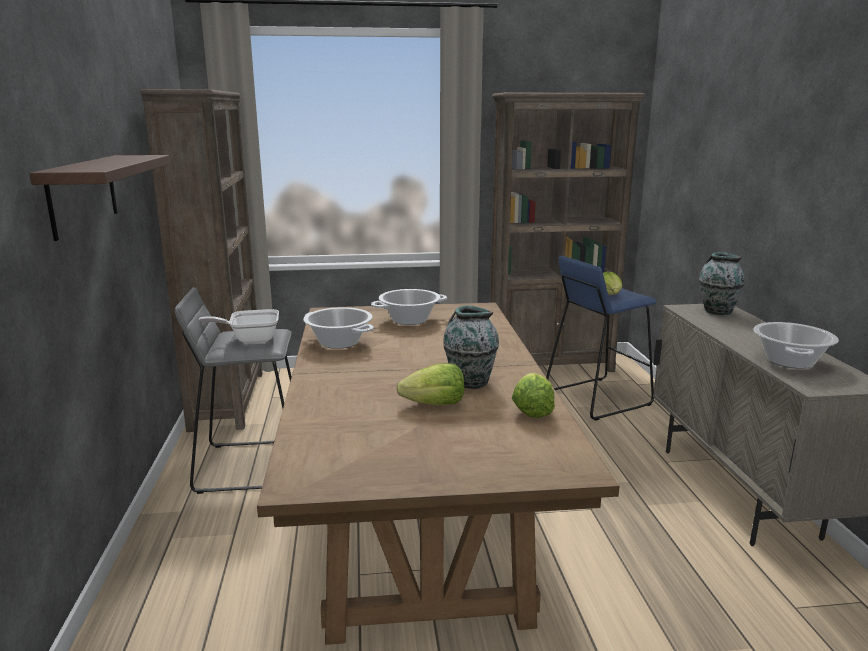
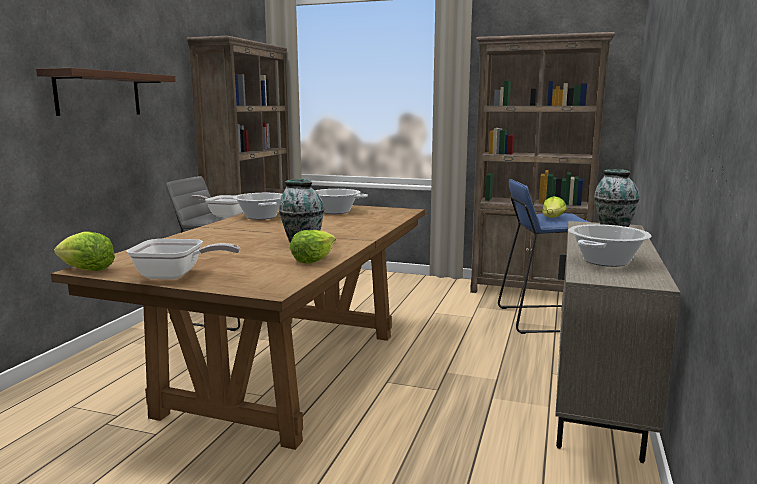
camera: 25 degrees right, 5 degrees down
lettuce [396,363,464,405] -> lettuce moved to [54,231,115,271]
none -> frying pan [127,239,240,279]

